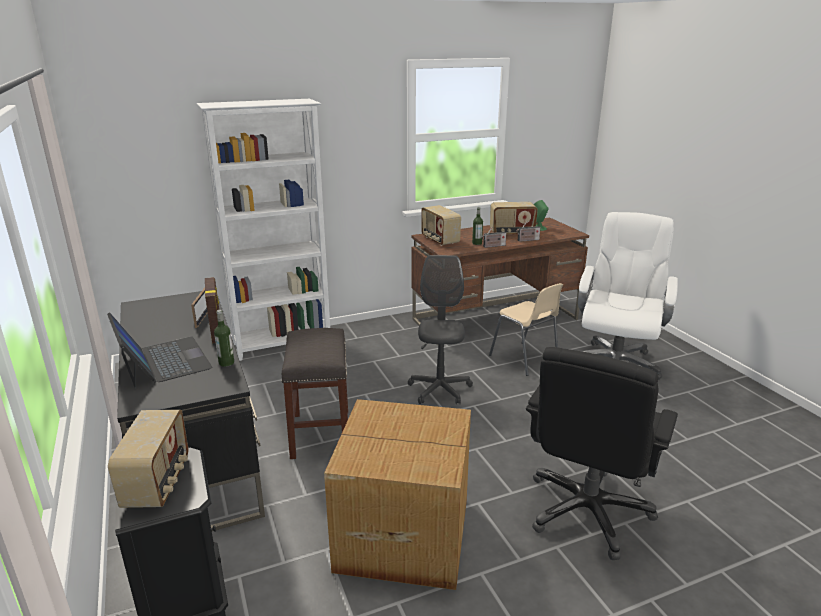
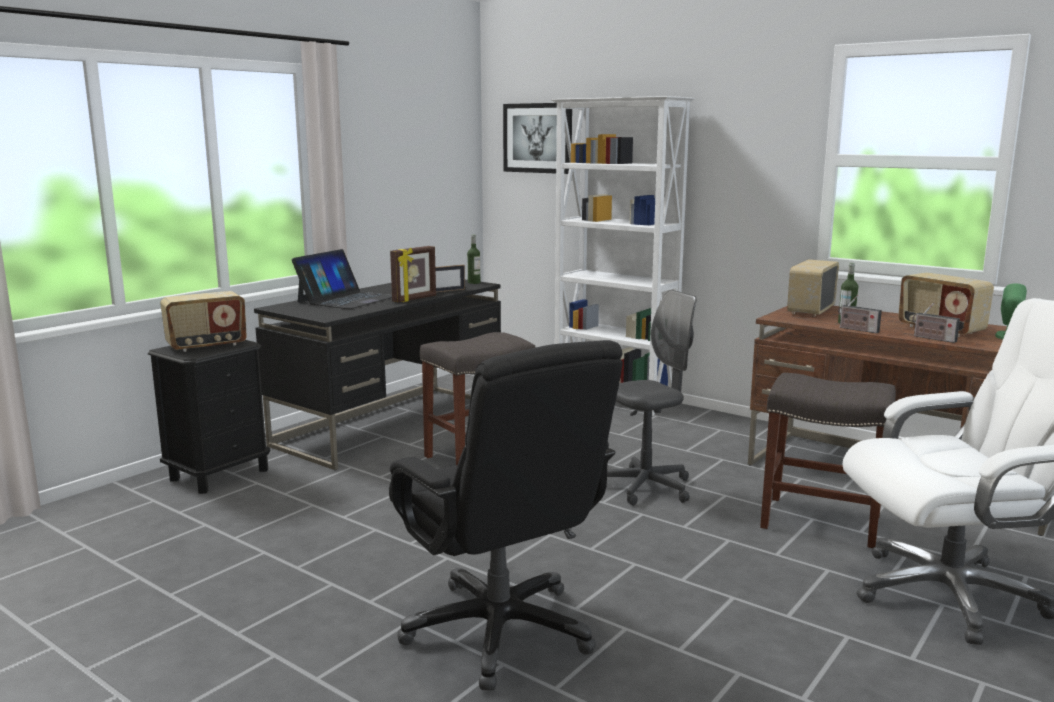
camera: 60 degrees right, 10 degrees down
bottle [214,310,234,367] -> bottle moved to [467,235,480,284]
cardboard box [324,399,471,590] -> none
beige chair [489,283,563,376] -> grey stool [760,373,896,548]
black office chair [526,347,678,560] -> black office chair turned 120 degrees counterclockwise [389,340,623,691]
none -> picture [503,103,572,174]

